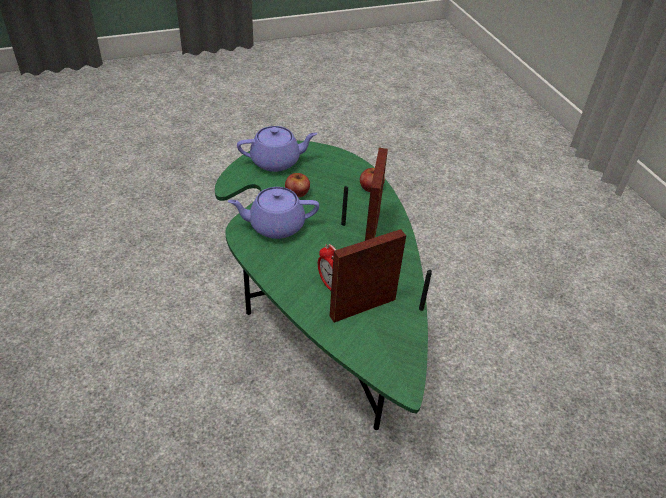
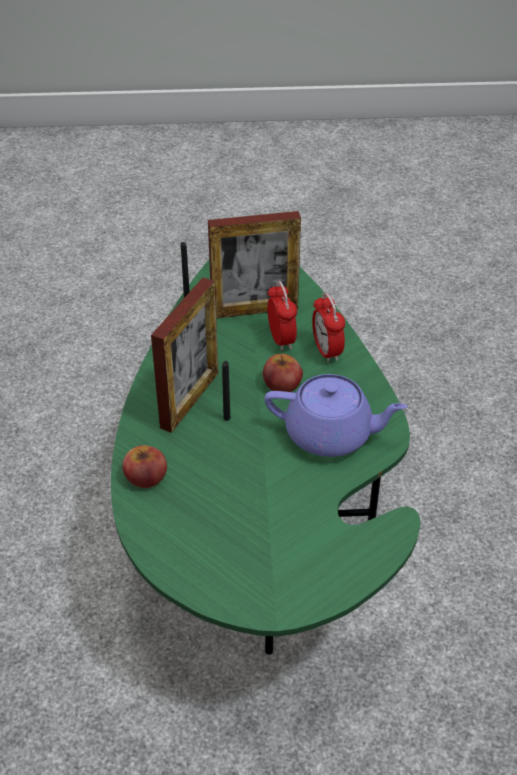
camera: 160 degrees left, 0 degrees up
purple teapot [237,126,318,172] -> none
apple [285,173,310,197] -> apple moved to [263,354,303,392]
none -> alarm clock [312,293,345,363]

